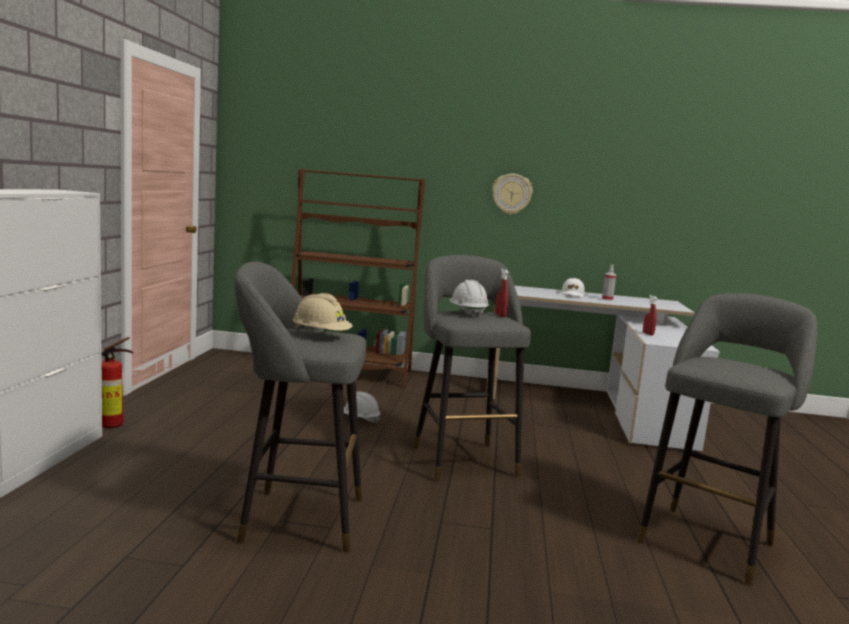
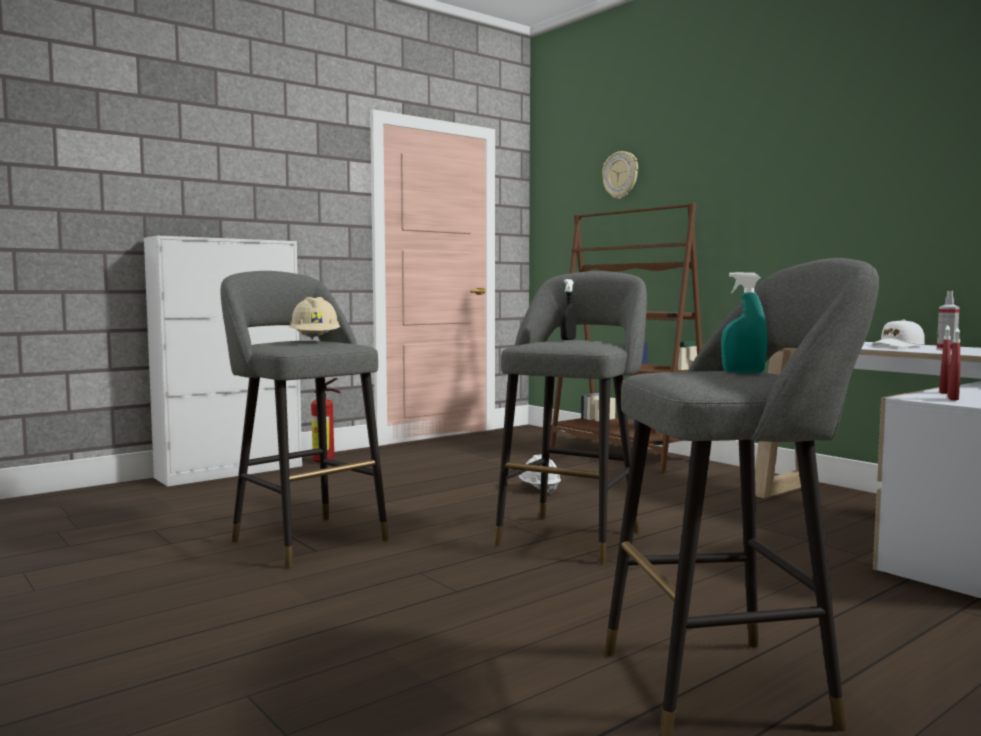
camera: 45 degrees right, 5 degrees down
white hard hat [450,280,489,318] -> black spray bottle [561,279,576,340]
wall clock [492,174,533,215] -> wall clock moved to [602,151,638,199]
red spray bottle [495,269,508,317] -> red spray bottle moved to [947,328,961,400]
none -> turquoise spray bottle [721,272,768,373]

